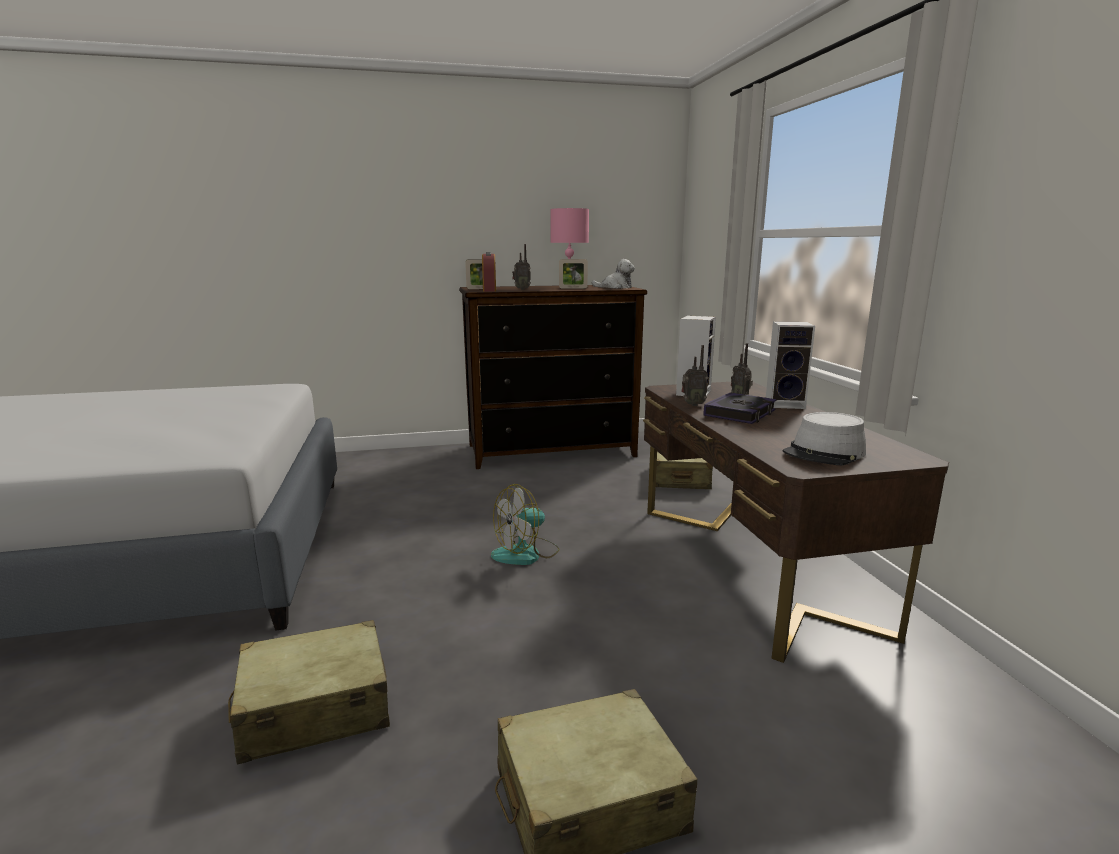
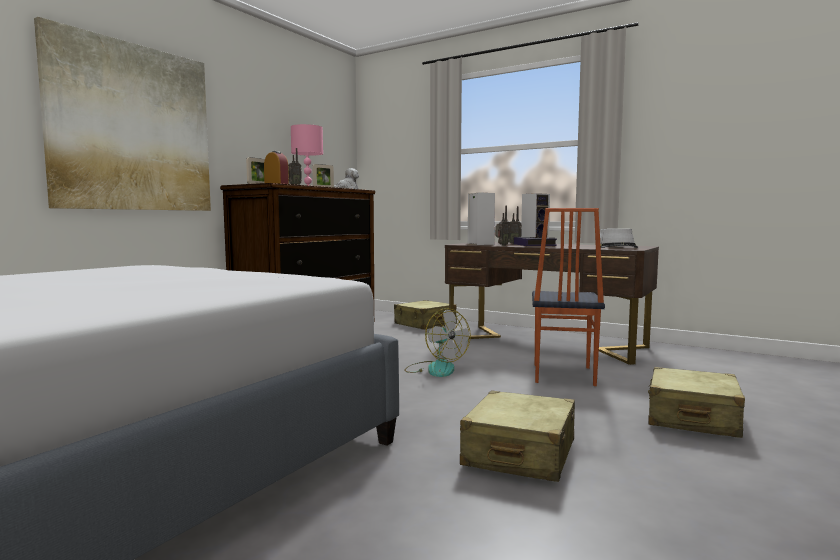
camera: 45 degrees left, 10 degrees down
fan [491,484,559,565] -> fan turned 45 degrees counterclockwise [405,308,471,377]
none -> picture [34,17,211,211]
none -> chair [532,208,605,386]

